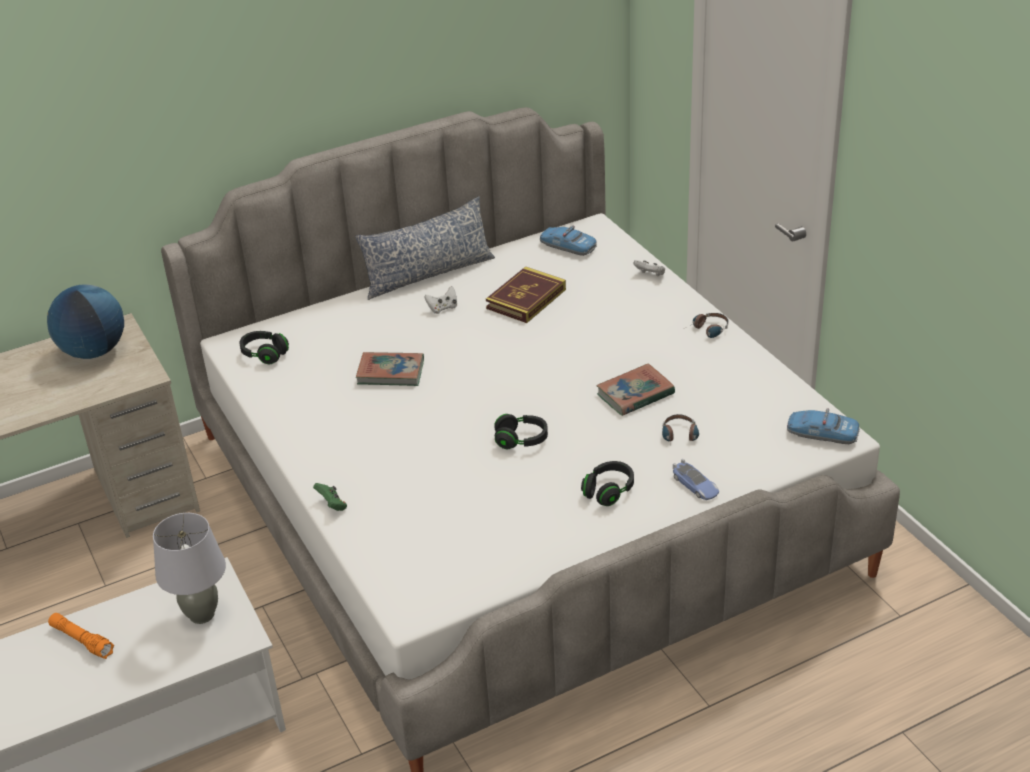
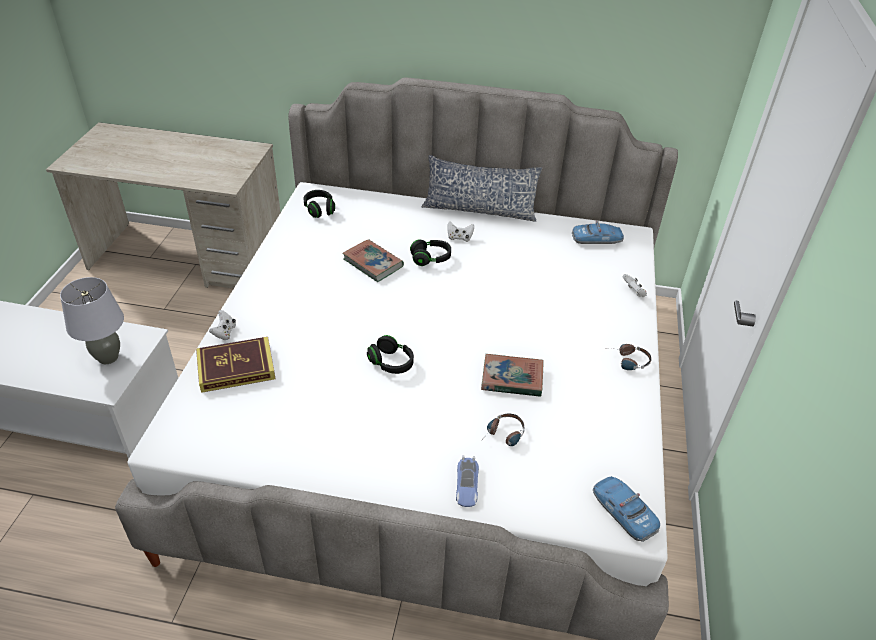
camera: 35 degrees right, 5 degrees up
globe [47,284,124,359] -> none
orange flashlight [48,613,114,659] -> none
green game controller [313,483,347,511] -> white game controller [209,310,236,340]
book [486,266,566,323] -> book moved to [196,337,275,393]
toy car [540,226,597,256] -> toy car turned 105 degrees clockwise [572,221,624,244]
black headphones [581,461,634,506] -> black headphones moved to [410,239,451,266]

